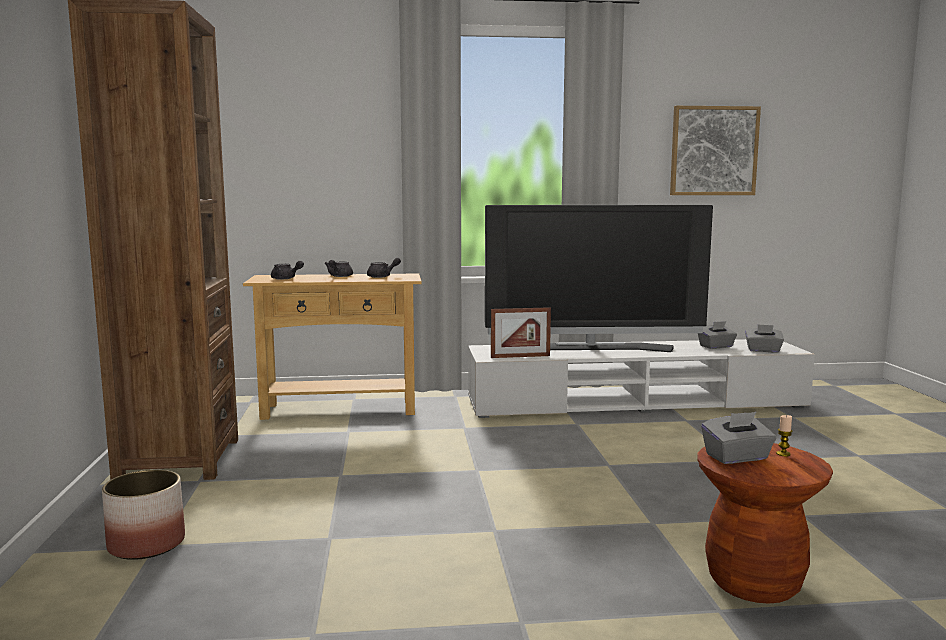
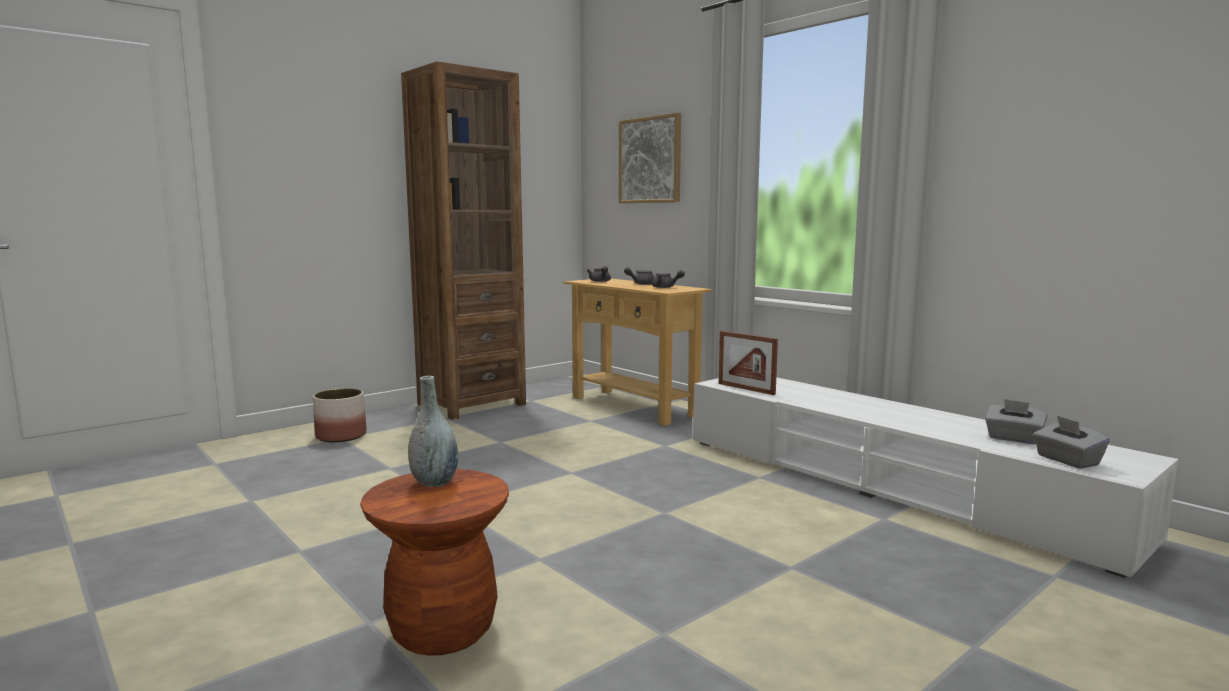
camera: 55 degrees right, 0 degrees up
television [485,205,713,352] -> none
picture [670,106,761,195] -> picture moved to [619,113,681,203]
grey tissue box [701,412,776,464] -> grey vase [408,376,458,487]
candle [776,415,793,456] -> none

